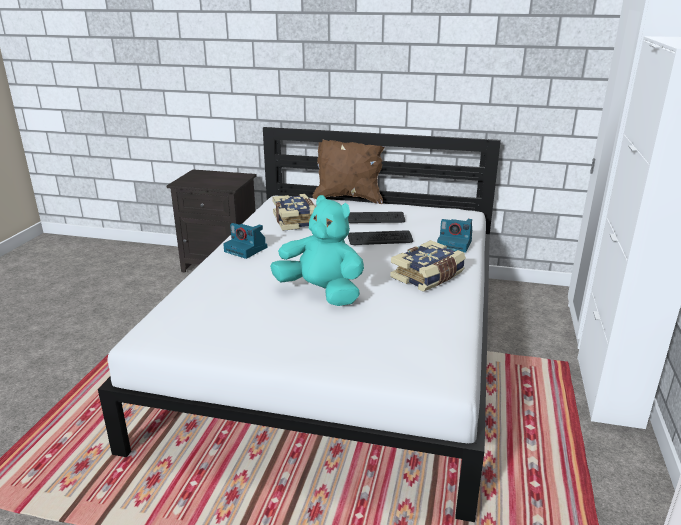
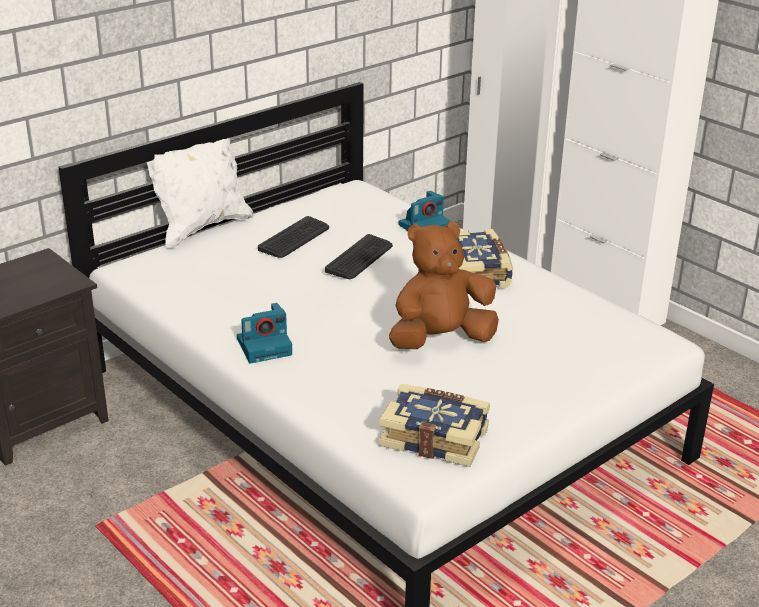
camera: 55 degrees left, 5 degrees up
turquoise plush toy [270,195,364,306] -> brown plush toy [389,221,499,349]
book [272,194,315,231] -> book moved to [379,384,490,467]
brown pillow [313,139,385,204] -> white pillow [146,118,254,249]

